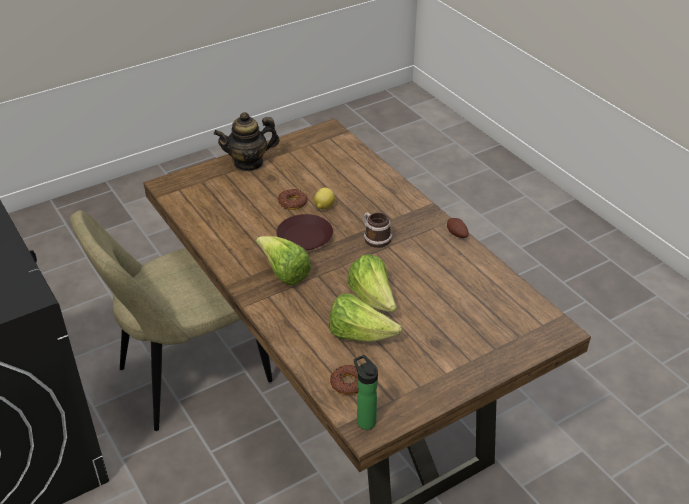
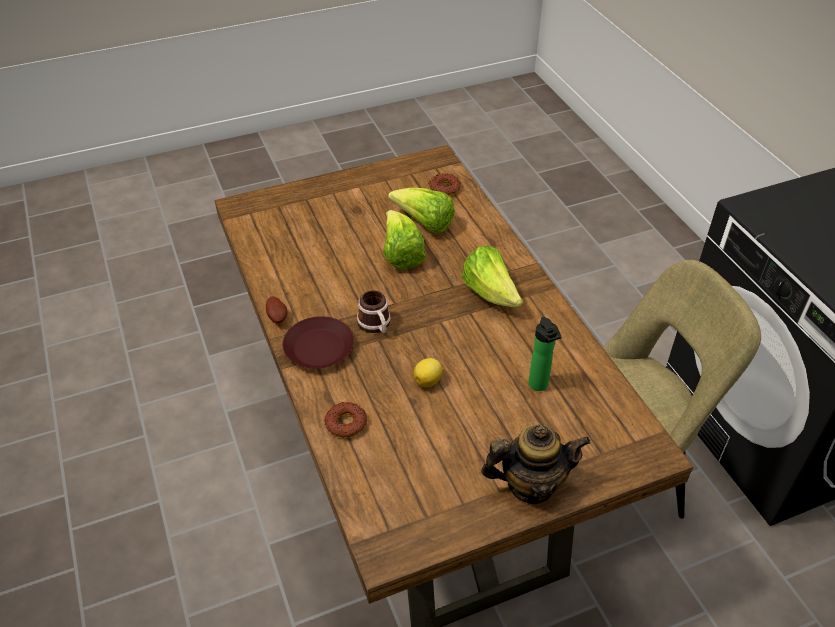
camera: 170 degrees left, 5 degrees up
brown plate [276,214,333,250] -> brown plate moved to [283,316,354,369]
donut [278,189,307,210] -> donut moved to [324,402,367,438]
bottle [354,355,378,430] -> bottle moved to [528,317,562,391]

